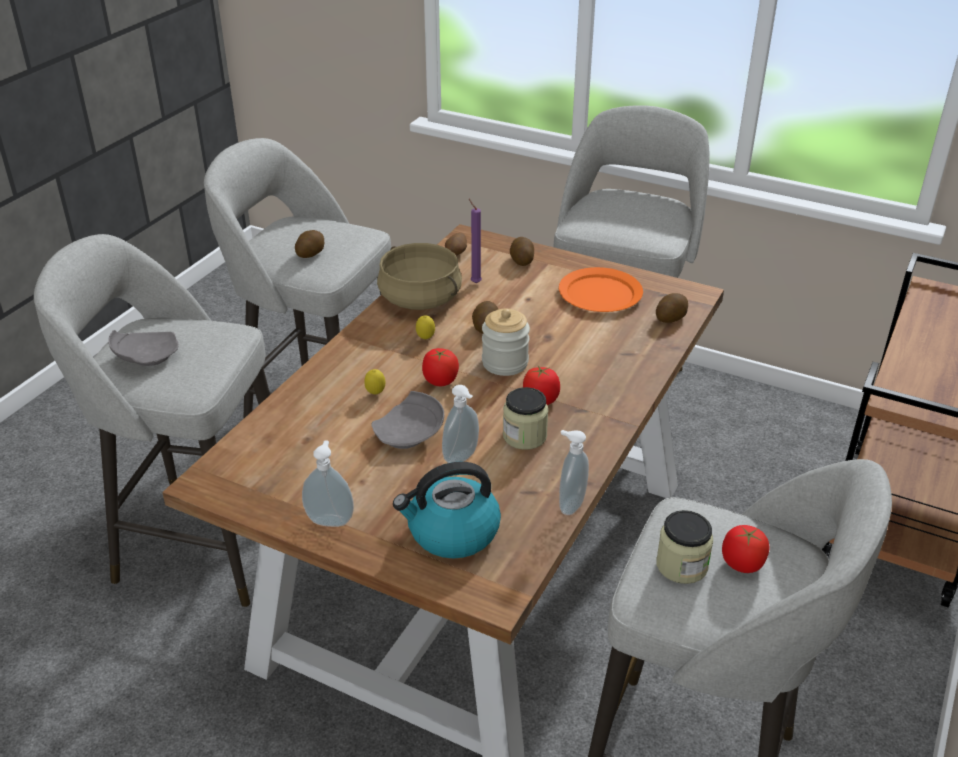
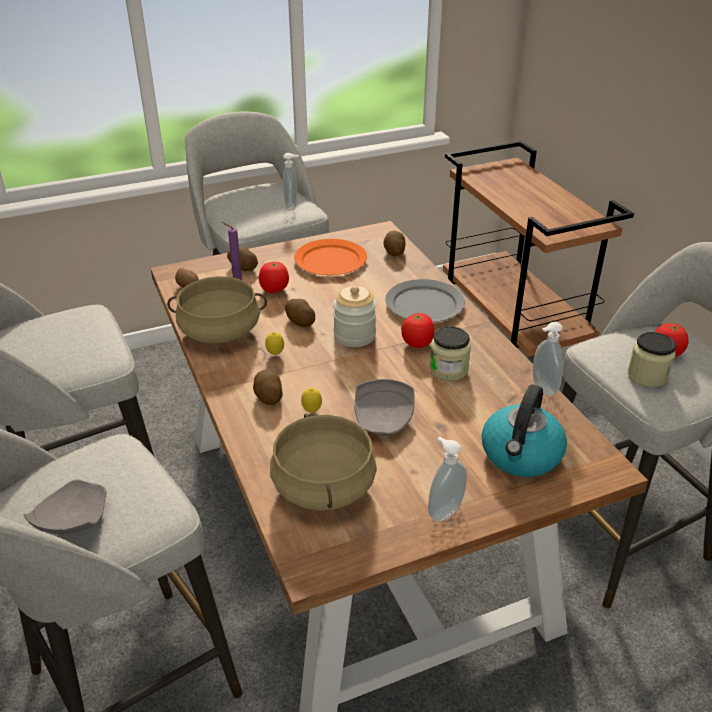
camera: 50 degrees left, 0 degrees up
potato [295,230,324,258] -> potato moved to [253,370,282,405]
tomato [422,348,459,386] -> tomato moved to [259,262,289,293]
soap dispenser [442,385,479,463] -> soap dispenser moved to [283,153,299,210]
none -> beige cooking pot [270,413,377,511]
none -> grey plate [385,279,465,322]

